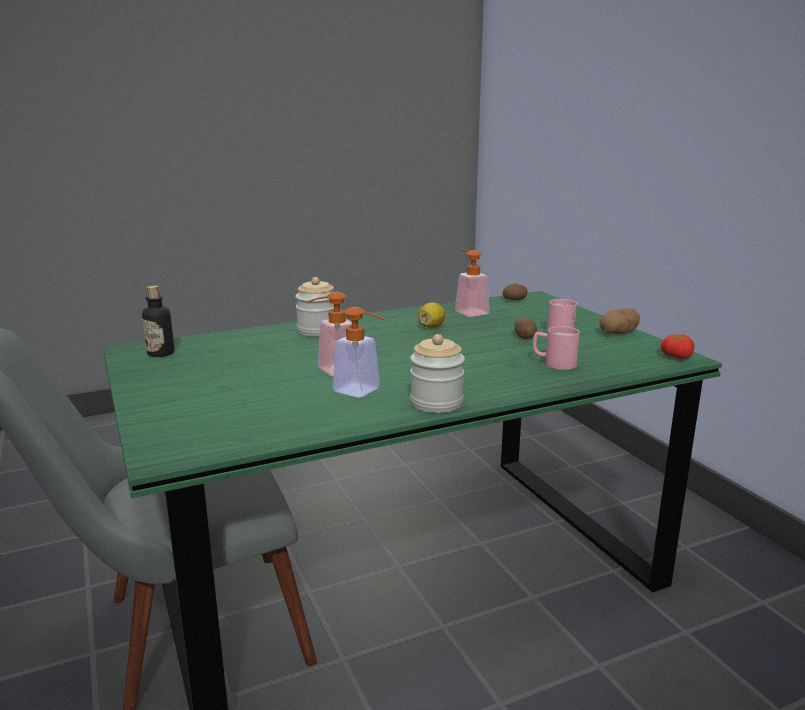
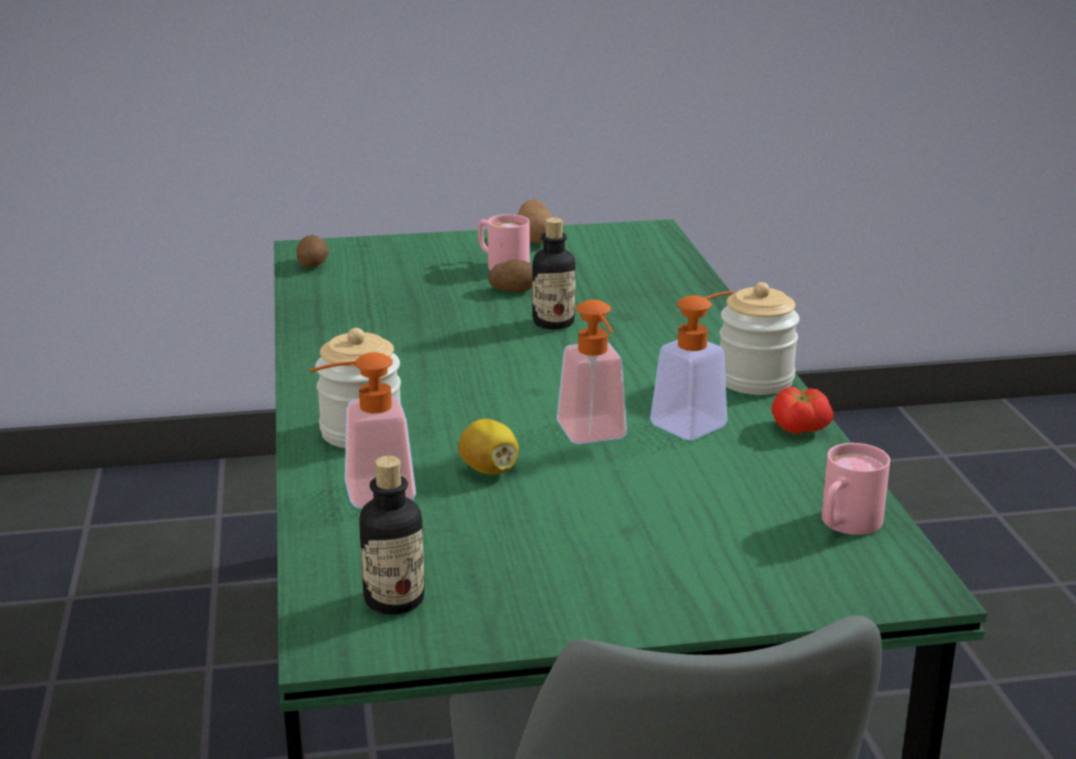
camera: 75 degrees left, 5 degrees up
lemon [418,302,445,328] -> lemon moved to [458,419,519,475]
soap dispenser [455,250,490,317] -> soap dispenser moved to [309,352,416,508]
pink mug [533,326,580,370] -> pink mug moved to [822,443,890,535]
tomato [661,334,694,359] -> tomato moved to [771,387,834,434]
none -> bottle [532,217,576,329]

